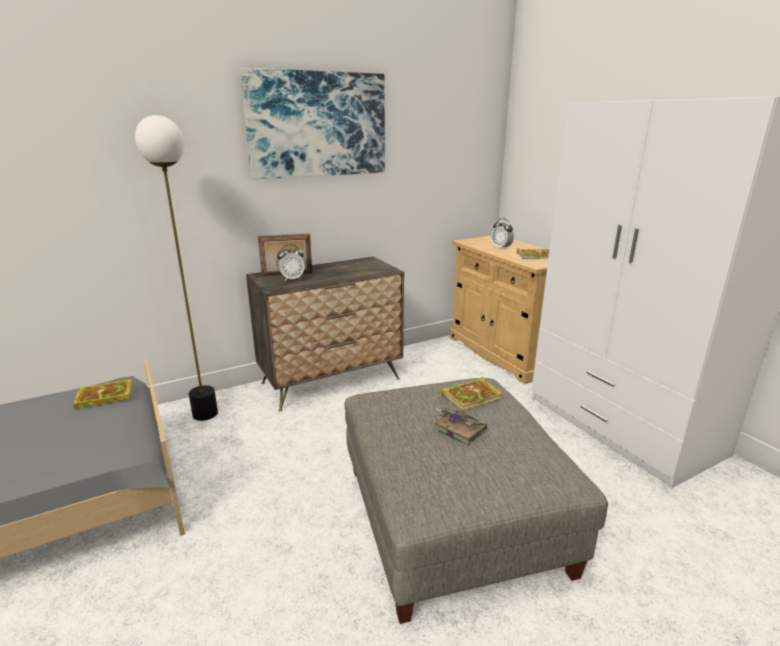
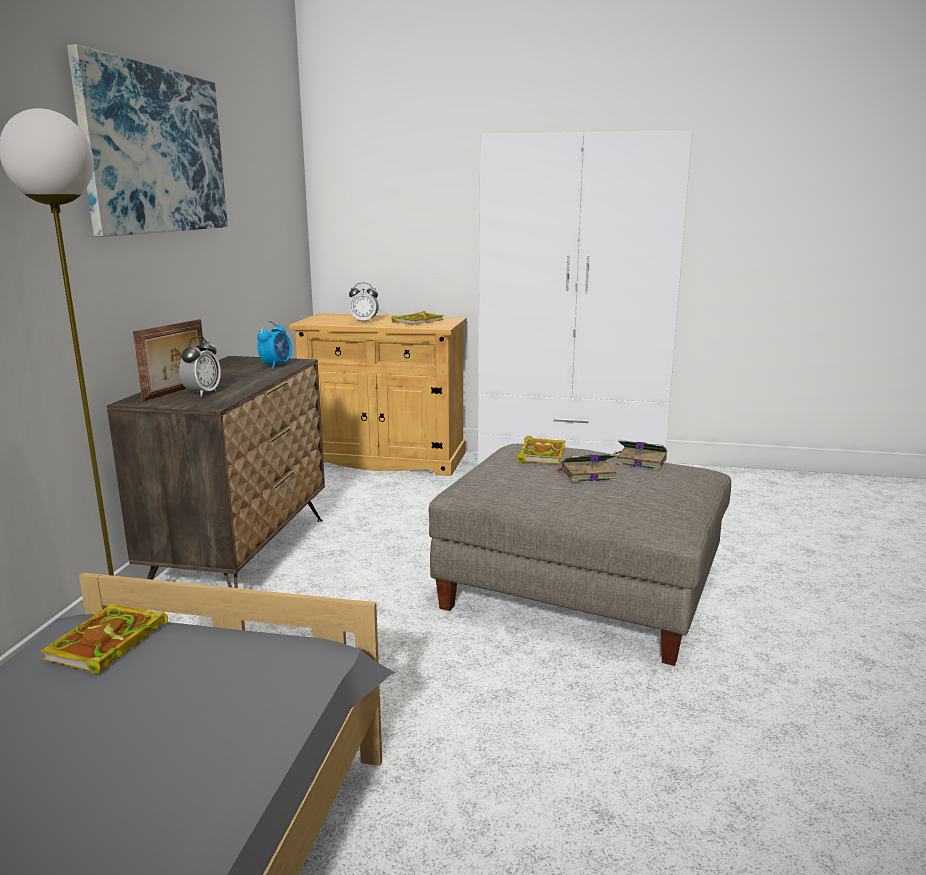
camera: 50 degrees left, 5 degrees down
none -> alarm clock [257,321,292,369]
none -> book [613,439,667,470]

